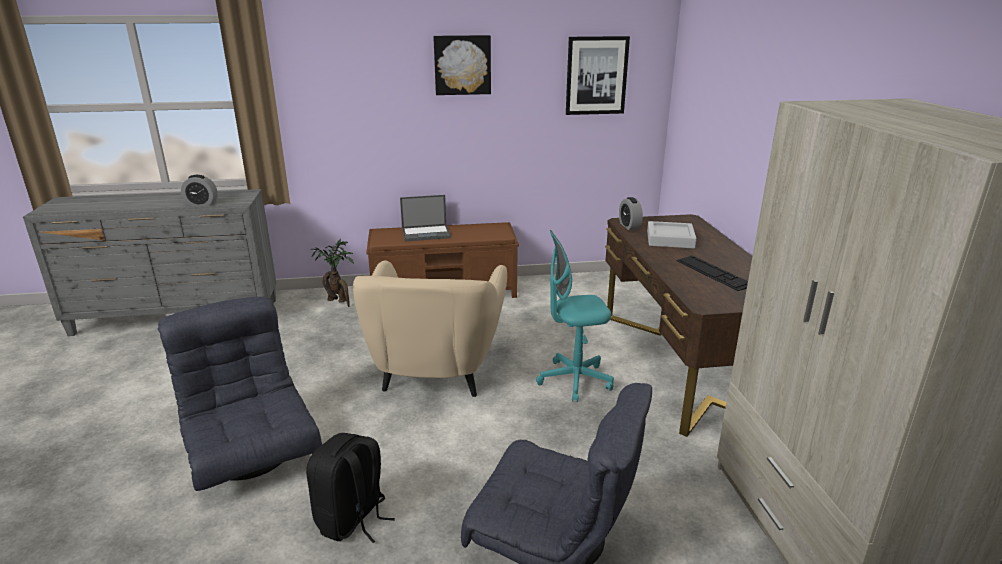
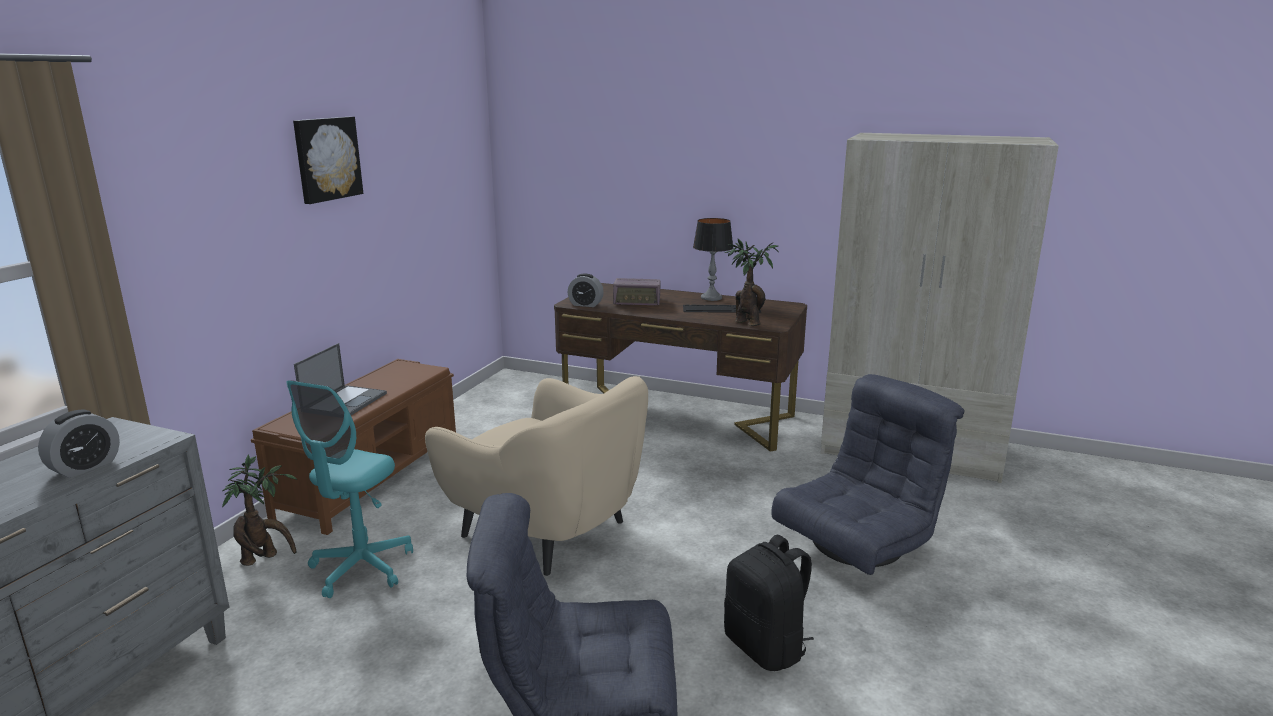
camera: 60 degrees left, 5 degrees down
turquoise office chair [536,230,614,402] -> turquoise office chair moved to [287,380,413,598]
picture [566,36,630,115] -> none
grey tray [647,221,697,249] -> radio [613,278,661,305]
none -> table lamp [693,218,733,301]
none -> potted plant [725,239,779,326]

